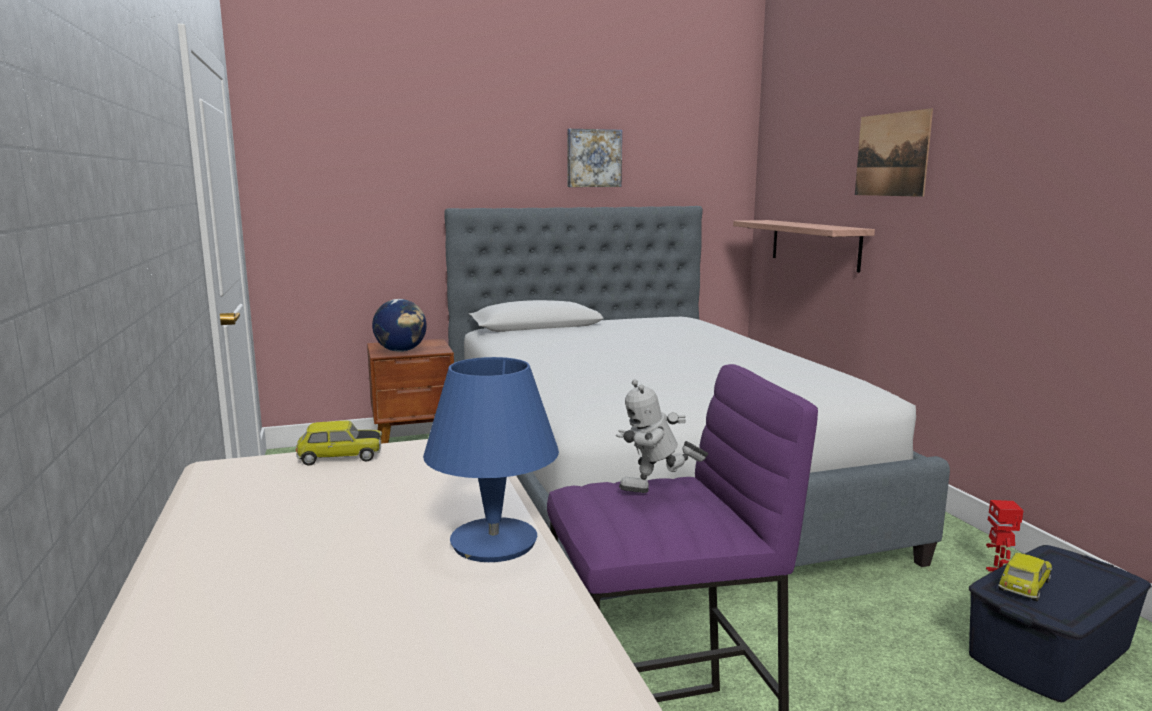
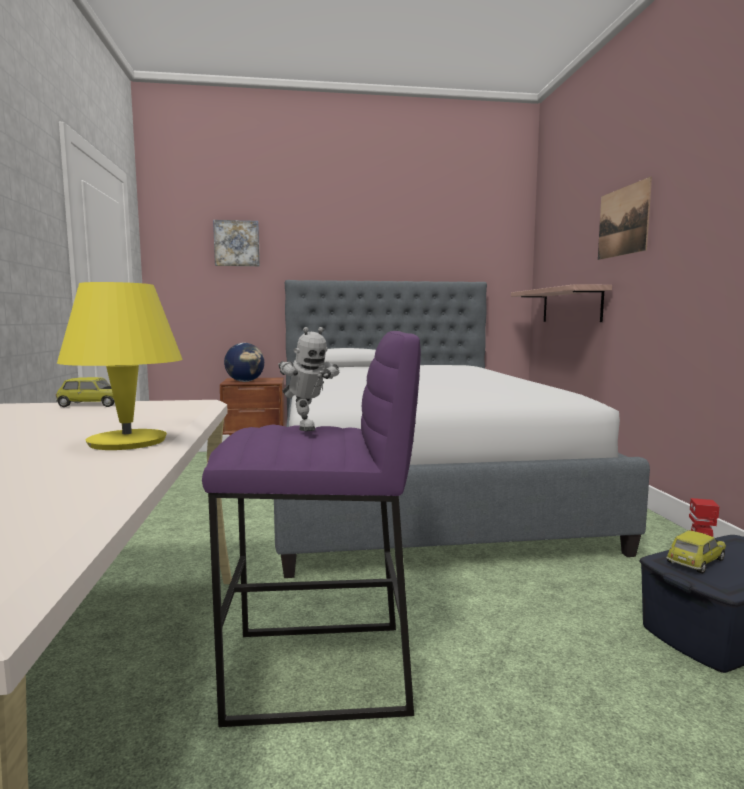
camera: 10 degrees right, 5 degrees down
blue table lamp [423,357,559,562] -> yellow table lamp [57,282,182,450]
picture [567,129,622,187] -> picture moved to [213,220,260,266]
toy robot [616,380,708,493] -> toy robot turned 120 degrees counterclockwise [278,327,339,431]

